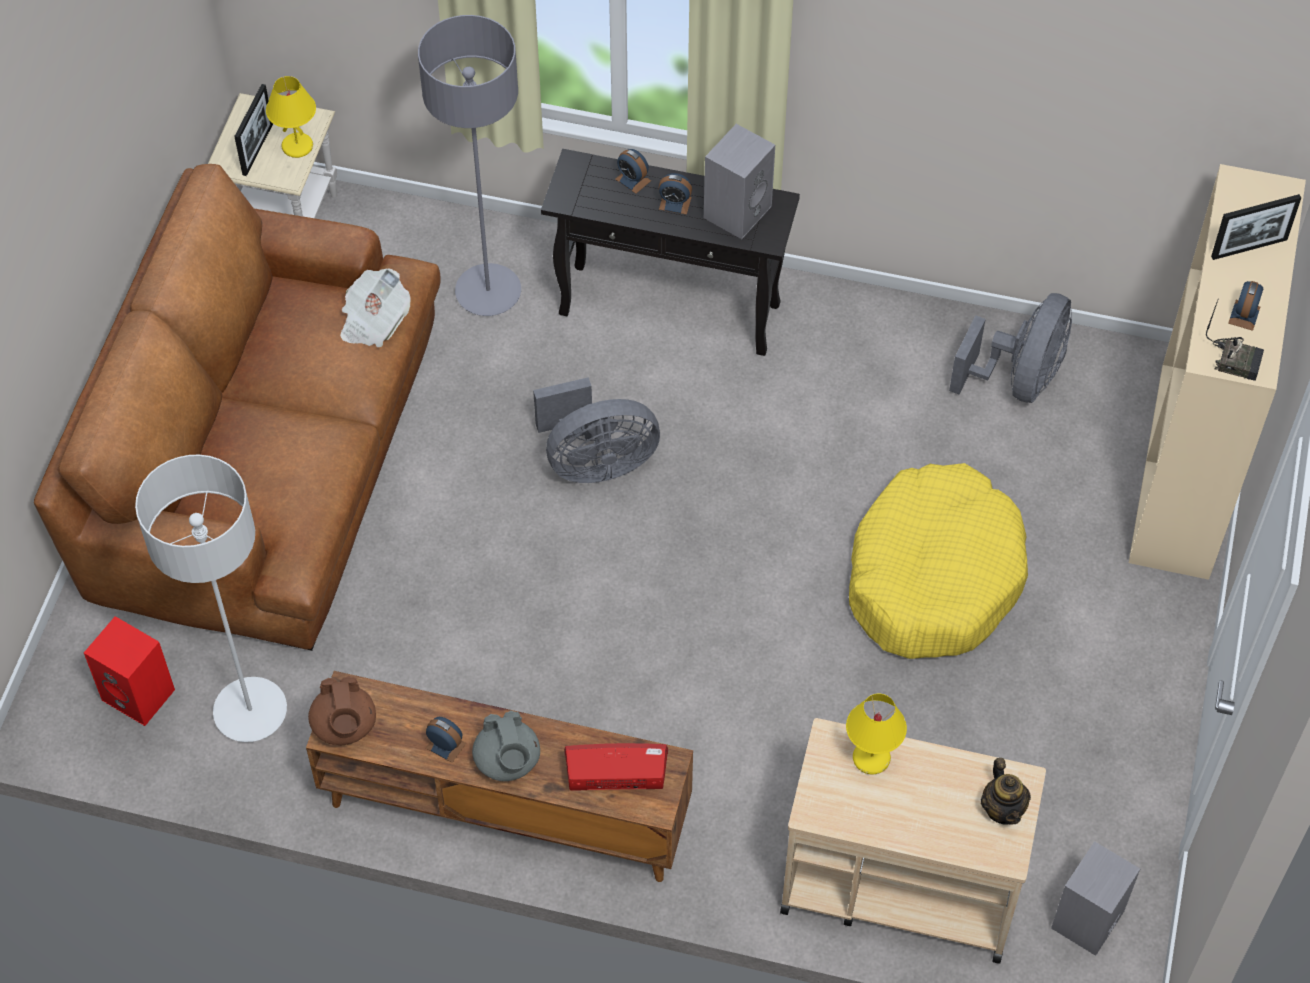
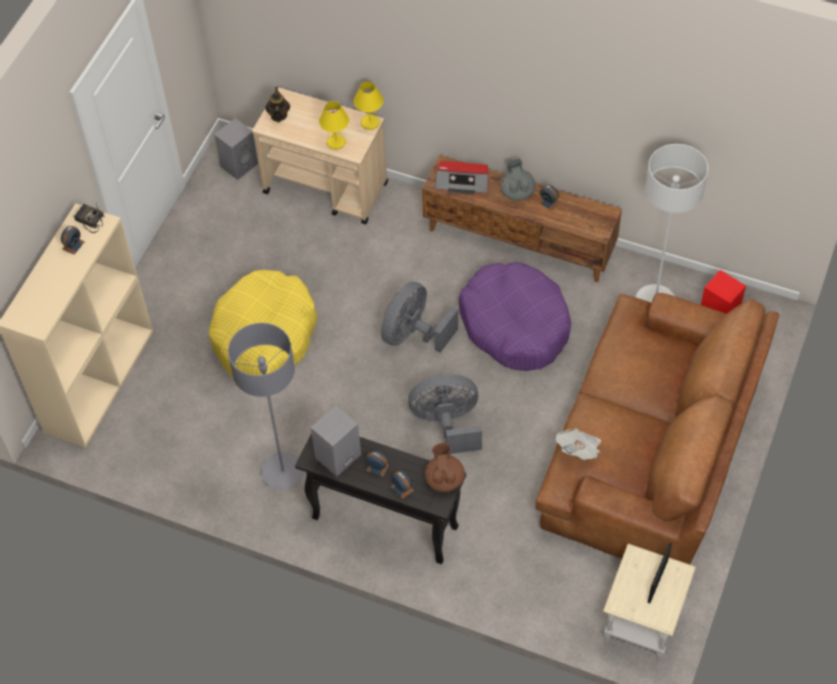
camera: 170 degrees left, 0 degrees up
yellow table lamp [266,76,316,158] -> yellow table lamp moved to [354,81,384,130]
brown teapot [308,676,376,746] -> brown teapot moved to [425,443,465,492]
grey floor lamp [418,15,521,316] -> grey floor lamp moved to [228,323,304,490]
grey fan [949,293,1072,403] -> grey fan moved to [381,281,458,353]
picture frame [1211,194,1301,260] -> none
none -> purple dog bed [459,262,571,371]

